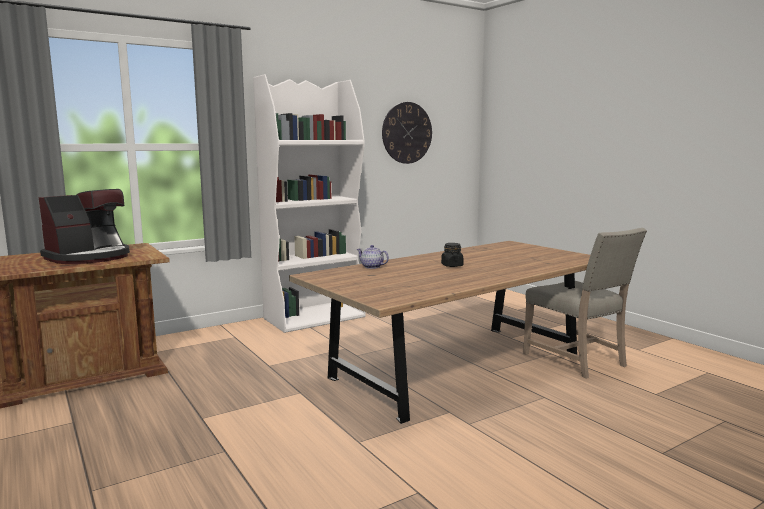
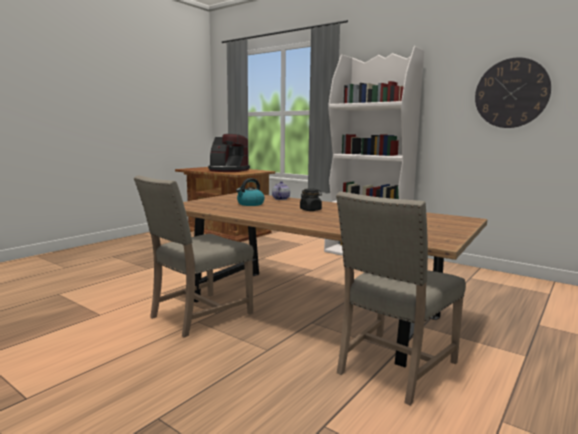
camera: 70 degrees right, 0 degrees up
none -> beige chair [134,175,254,338]
none -> kettle [236,178,265,206]

